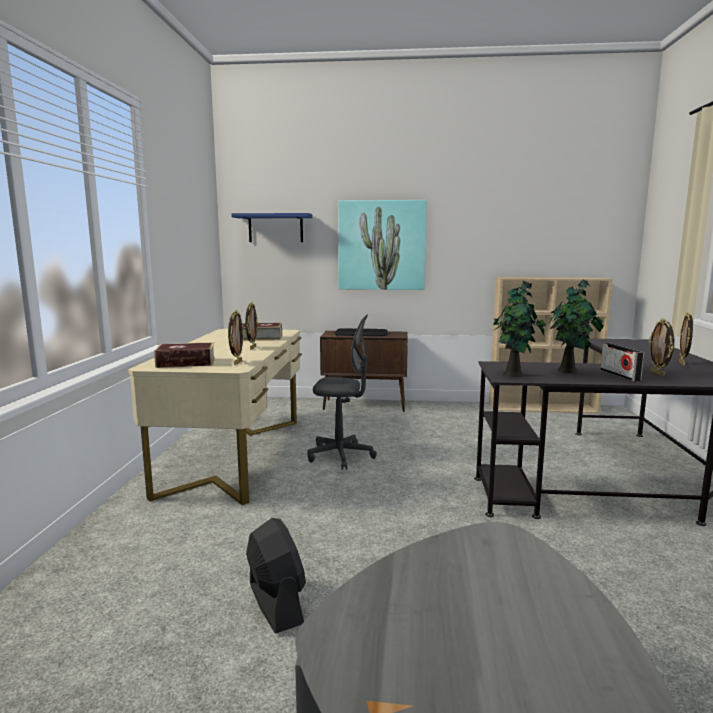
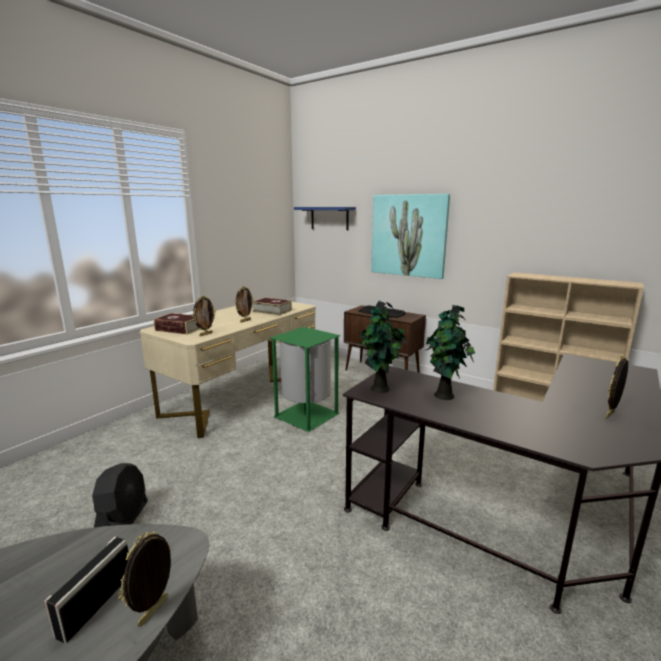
camera: 30 degrees right, 5 degrees up
grey office chair [307,314,377,470] -> green trash can [270,327,340,432]
radio [600,343,644,381] -> radio moved to [44,537,128,643]
picture frame [649,318,674,377] -> picture frame moved to [118,531,171,627]

